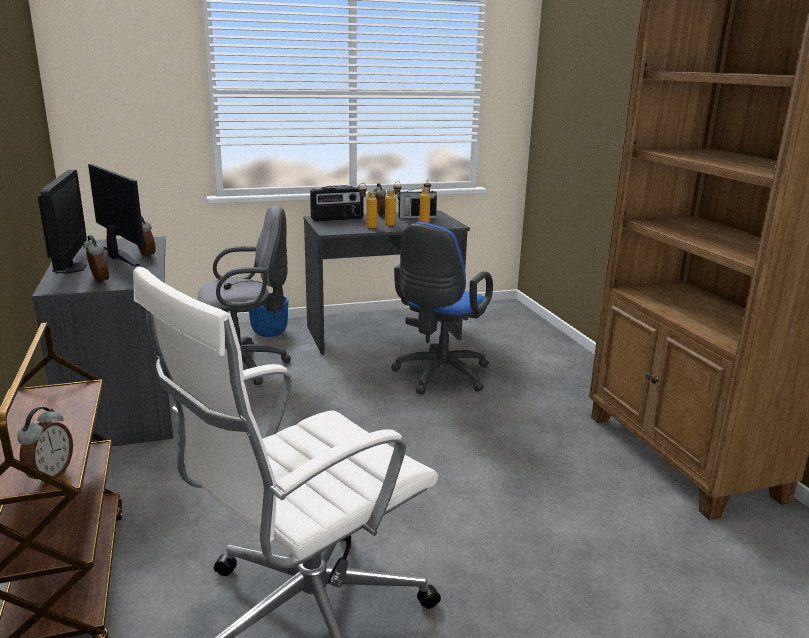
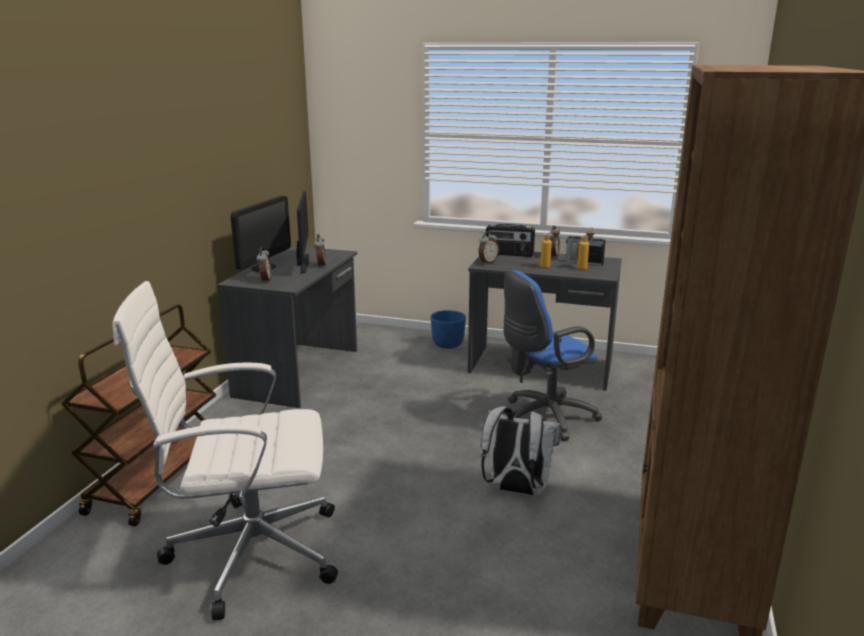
camera: 35 degrees right, 0 degrees up
alarm clock [17,407,73,486] -> alarm clock moved to [478,231,499,264]
grey office chair [198,206,291,385] -> none
bottle [358,183,377,228] -> none
none -> white backpack [481,406,560,496]

